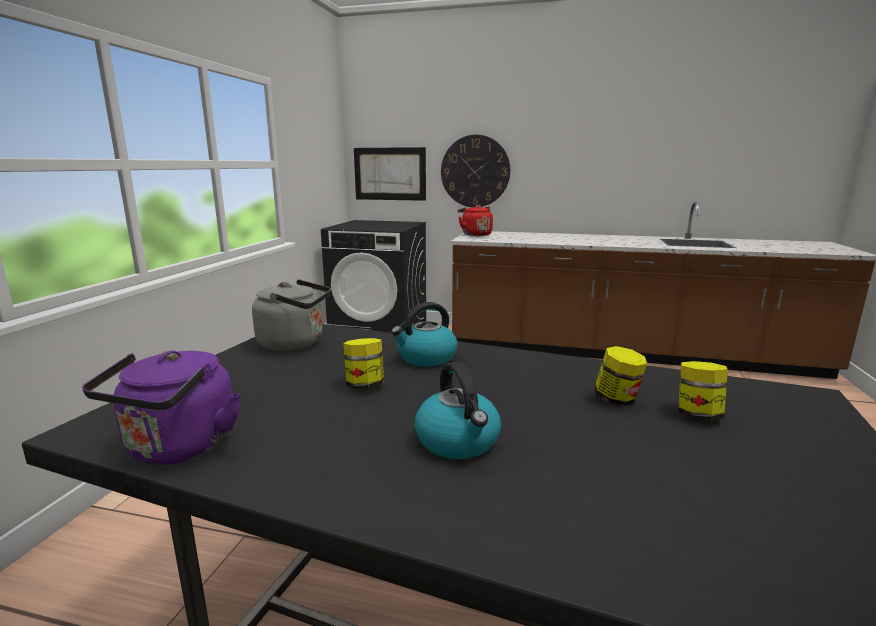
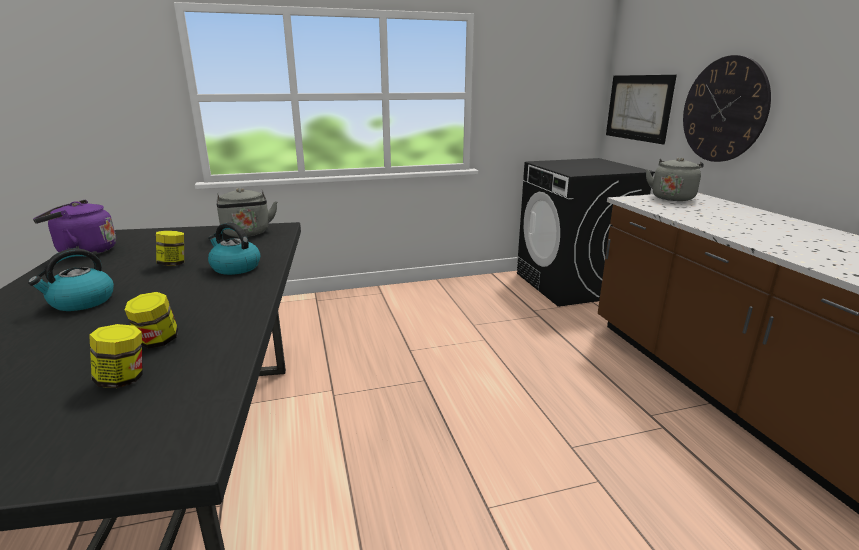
camera: 60 degrees right, 5 degrees up
red kettle [458,205,493,236] -> grey kettle [646,157,704,201]

